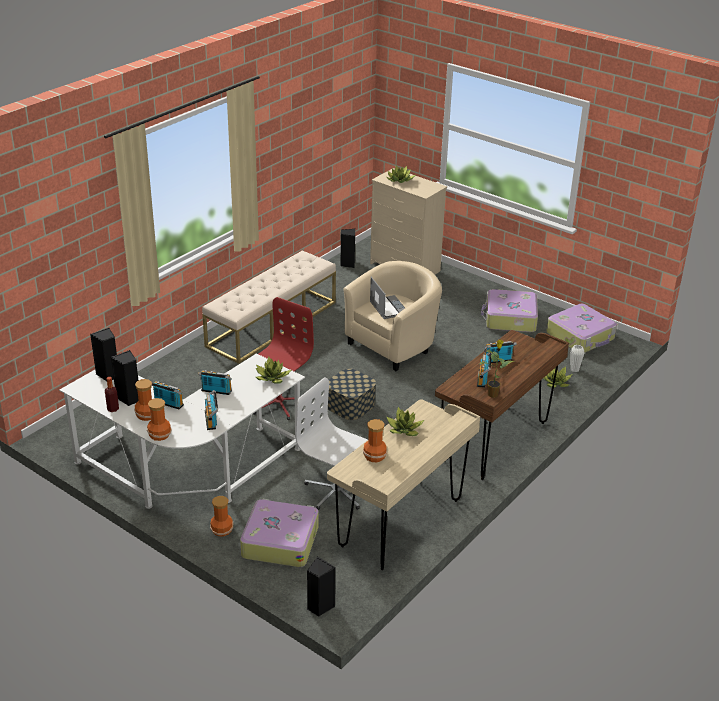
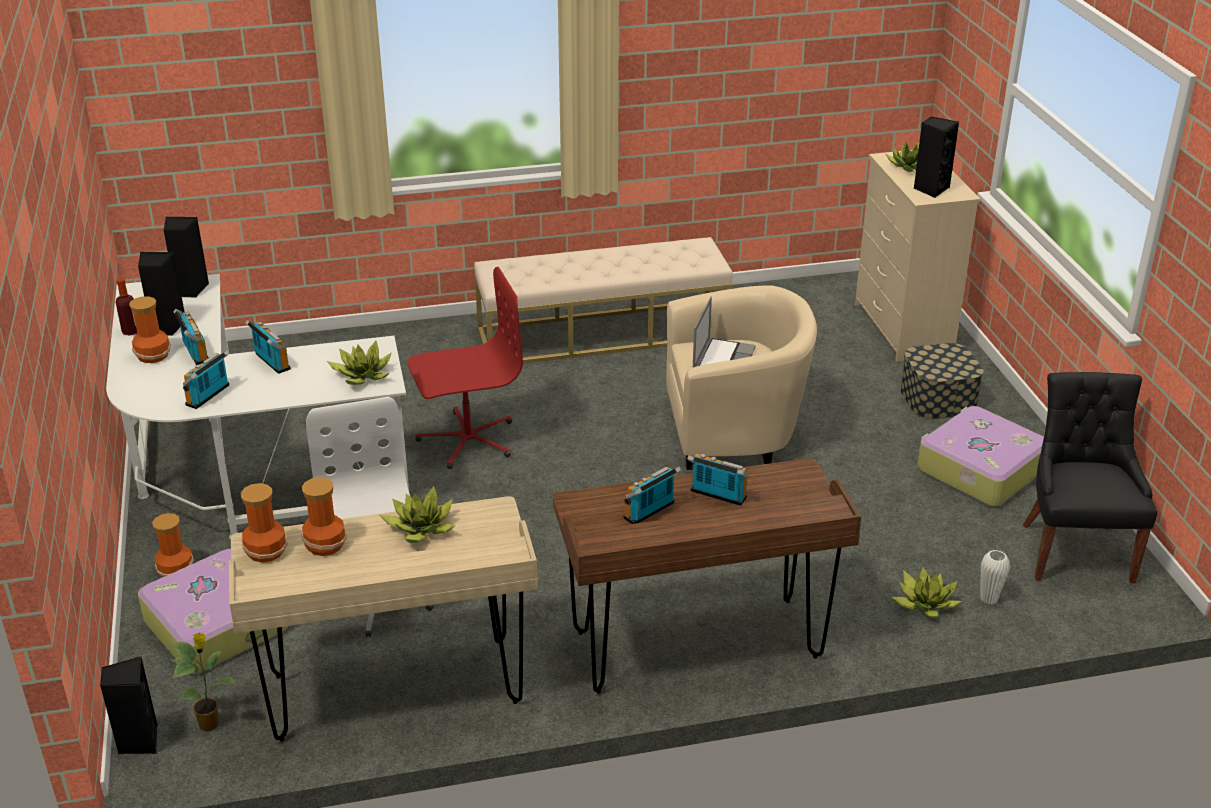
camera: 40 degrees right, 0 degrees up
vase [147,398,172,441] -> vase moved to [241,483,287,562]
storage box [328,368,376,420] -> storage box moved to [900,343,984,419]
black speaker [340,229,355,268] -> black speaker moved to [914,117,959,198]
potted plant [480,340,515,398] -> potted plant moved to [170,632,236,732]
suitcase [546,304,617,353] -> black chair [1022,372,1157,583]

